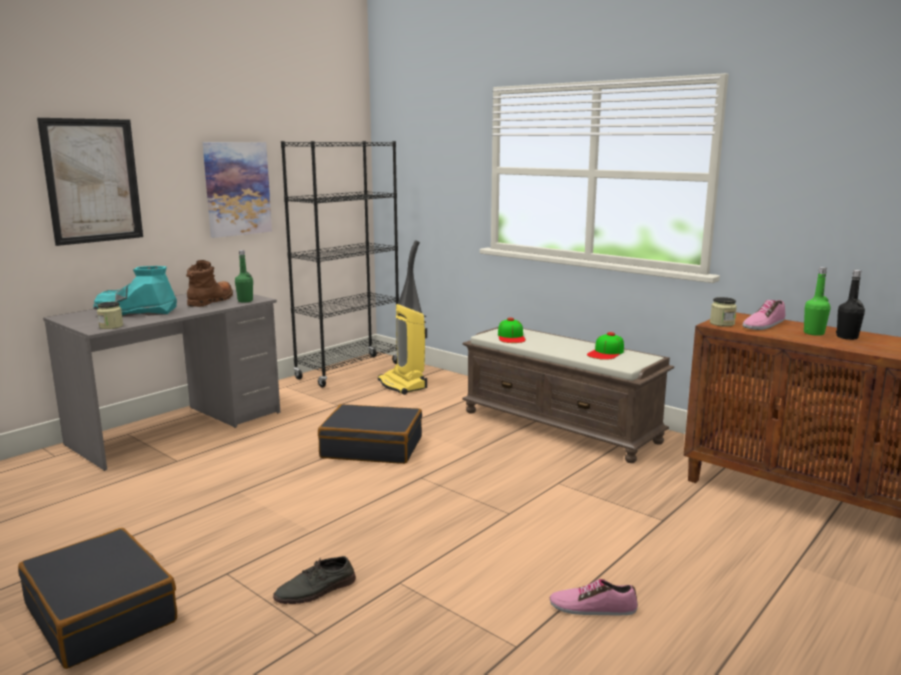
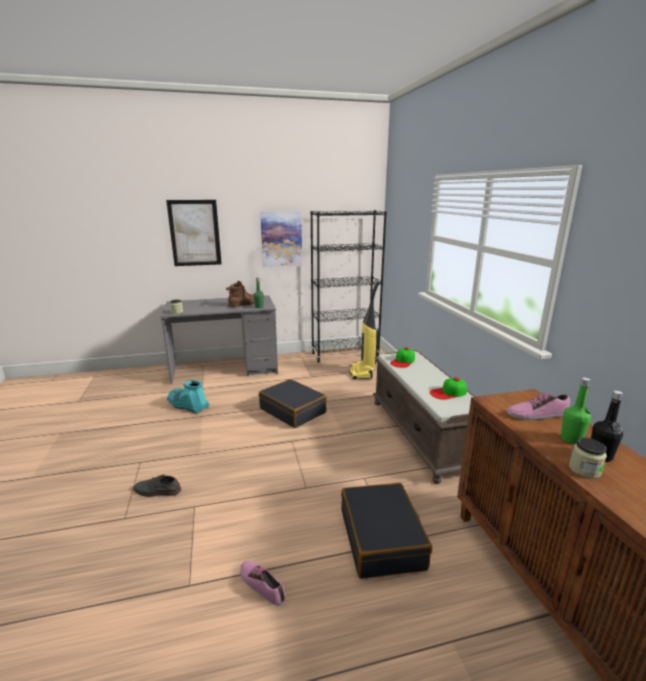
camera: 35 degrees right, 5 degrees up
black suitcase [18,528,177,669] -> black suitcase moved to [341,482,432,579]
turquoise boot [93,266,177,317] -> turquoise boot moved to [167,380,209,414]
jar [710,297,737,327] -> jar moved to [569,438,607,479]

